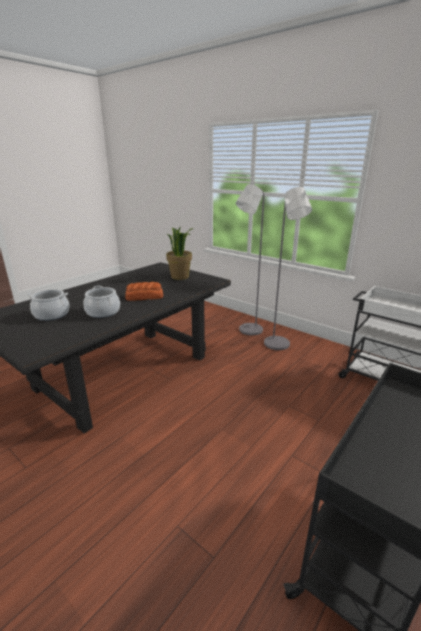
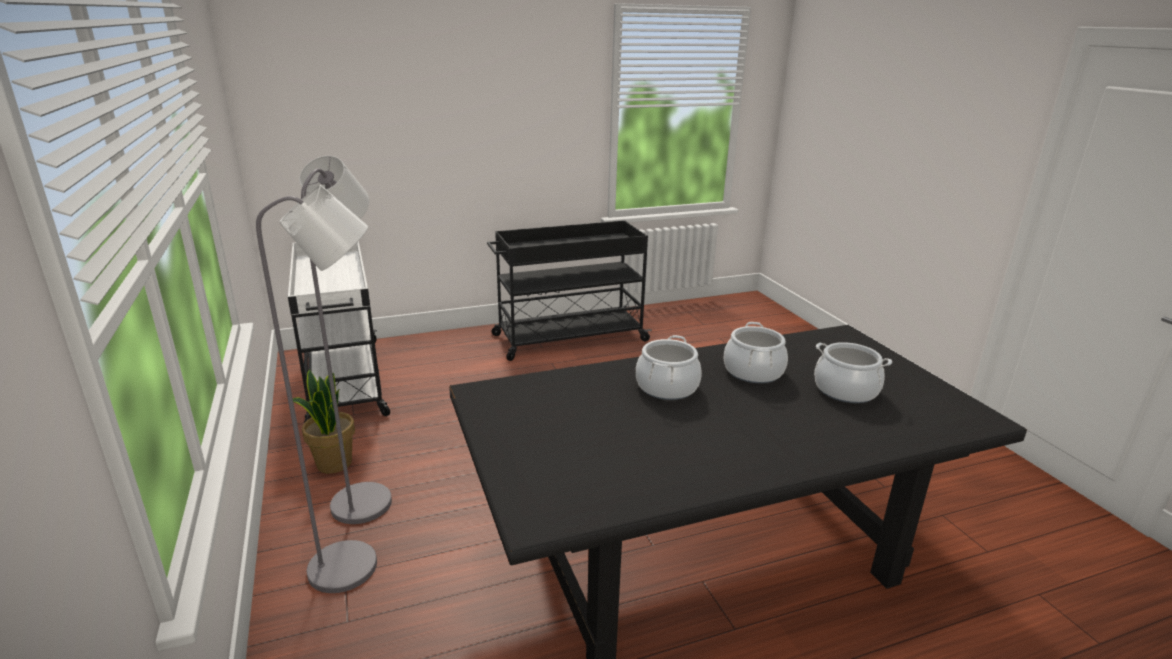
camera: 150 degrees left, 0 degrees up
bread [125,282,163,301] -> cooking pot [636,335,702,400]
potted plant [166,227,193,280] -> potted plant moved to [293,369,355,474]

